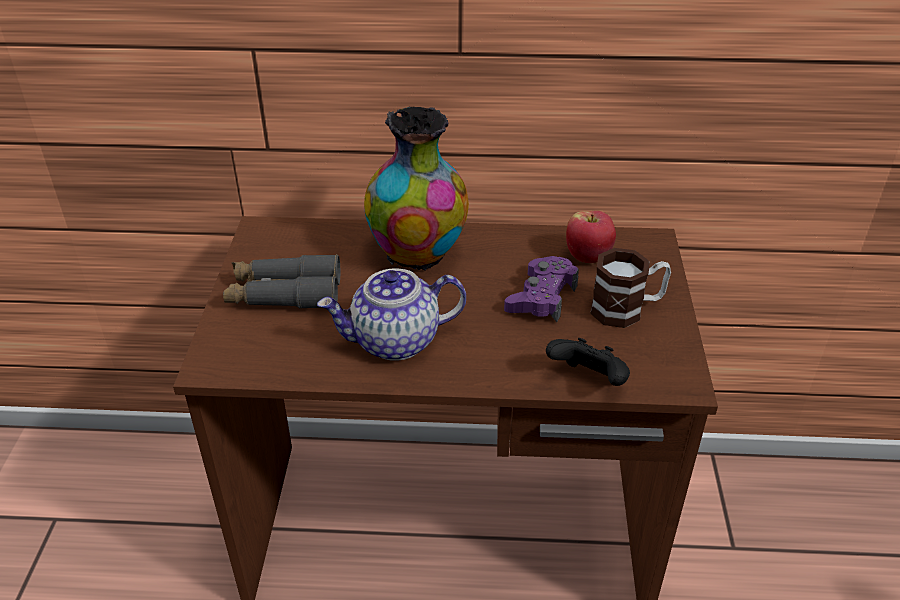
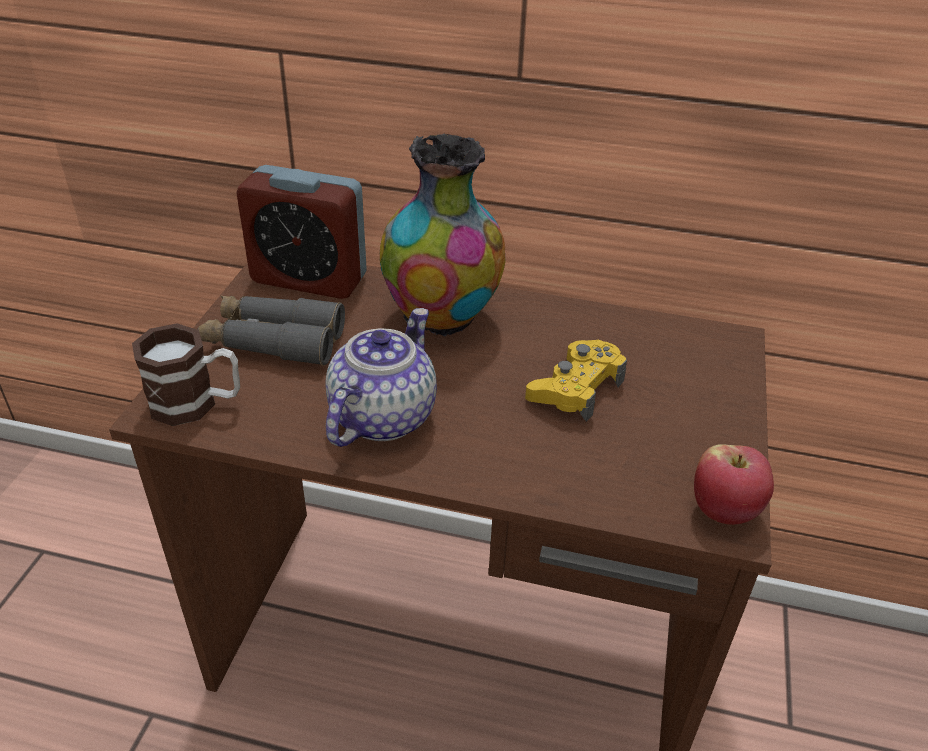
camera: 10 degrees right, 0 degrees up
teapot [317,268,466,361] -> teapot turned 120 degrees clockwise [325,308,437,447]
purple game controller [504,256,579,322] -> yellow game controller [525,340,627,422]
black game controller [546,338,630,386] -> none
apple [566,211,616,263] -> apple moved to [694,444,774,525]
mug [590,248,671,328] -> mug moved to [132,323,240,426]
none -> alarm clock [237,165,367,299]

